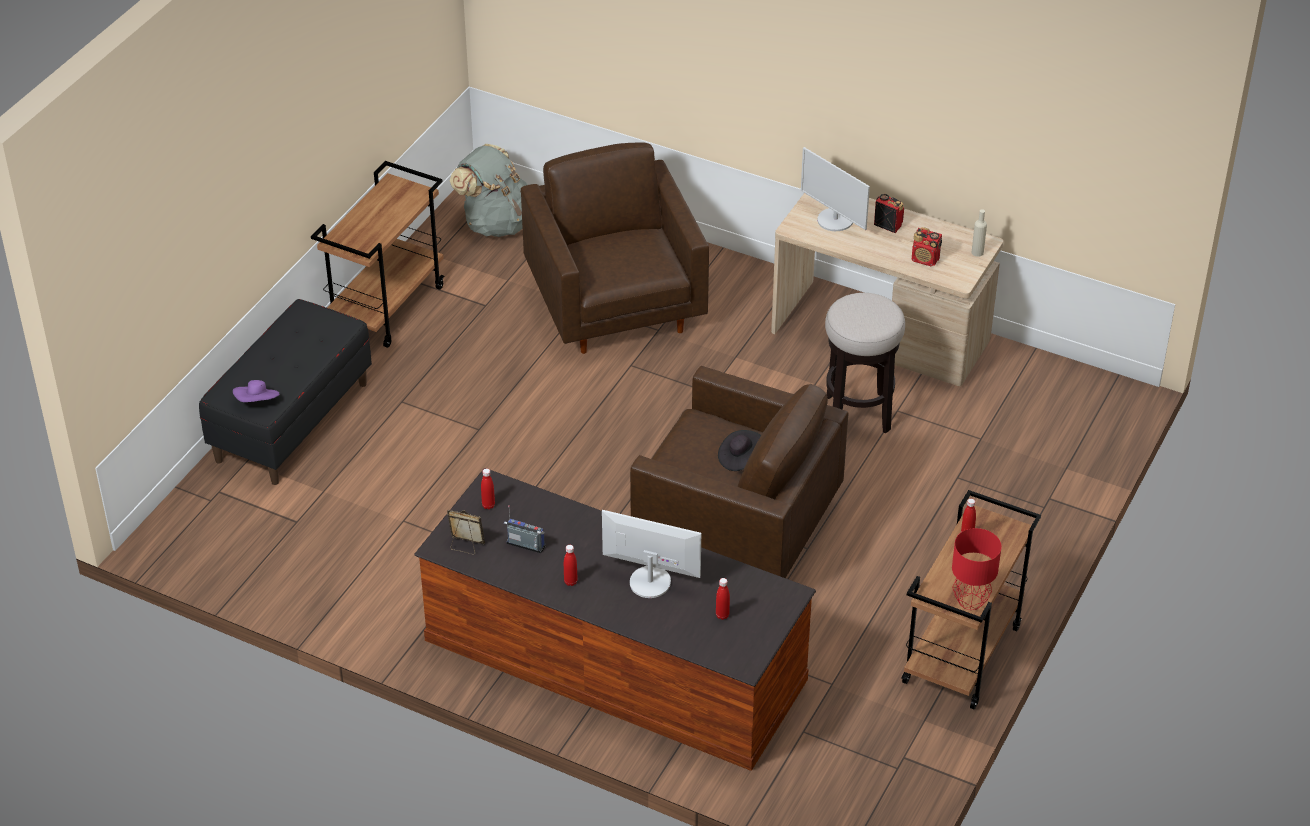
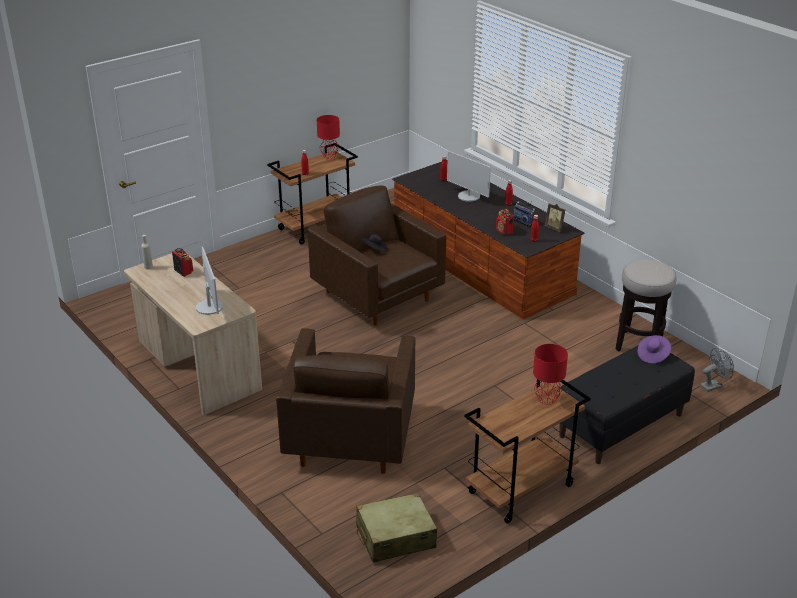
camera: 155 degrees left, 10 degrees down
grey backpack [450,144,528,237] -> beige suitcase [356,493,437,563]
stool [825,293,905,433] -> stool moved to [615,259,677,352]
radio [874,194,904,233] -> radio moved to [496,209,515,235]
none -> red table lamp [533,344,568,405]
none -> grey fan [700,348,734,392]

